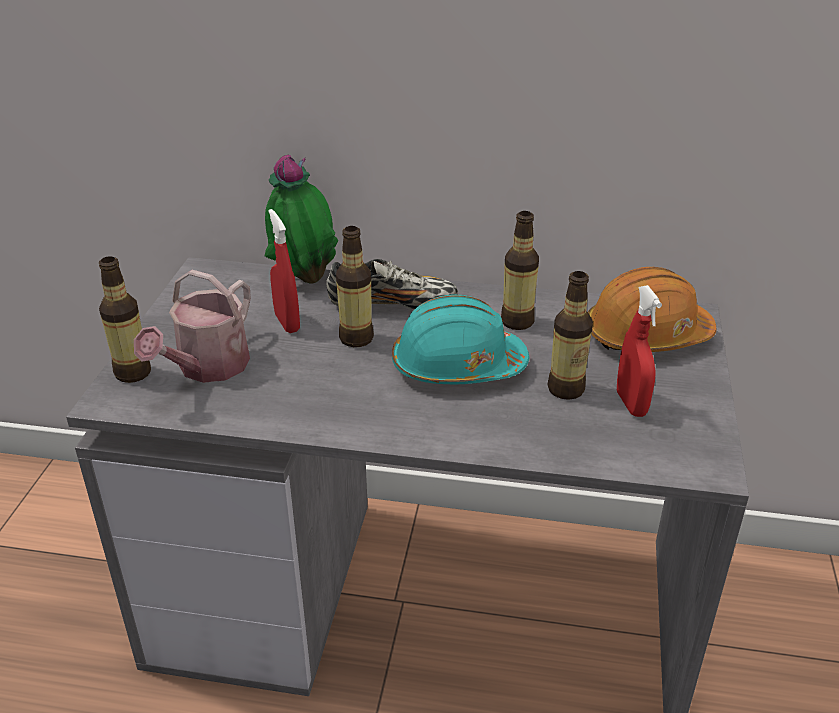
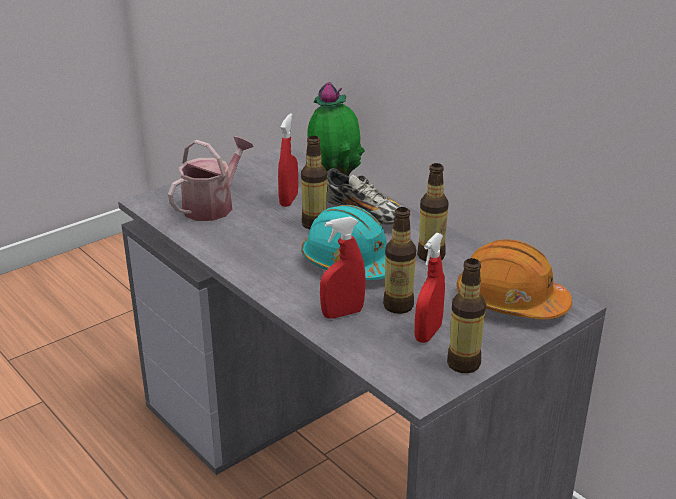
camera: 40 degrees right, 5 degrees down
bottle [99,256,151,383] -> bottle moved to [447,258,486,373]
watering can [134,270,251,383] -> watering can turned 150 degrees clockwise [168,136,253,221]
none -> red spray bottle [320,217,366,319]

